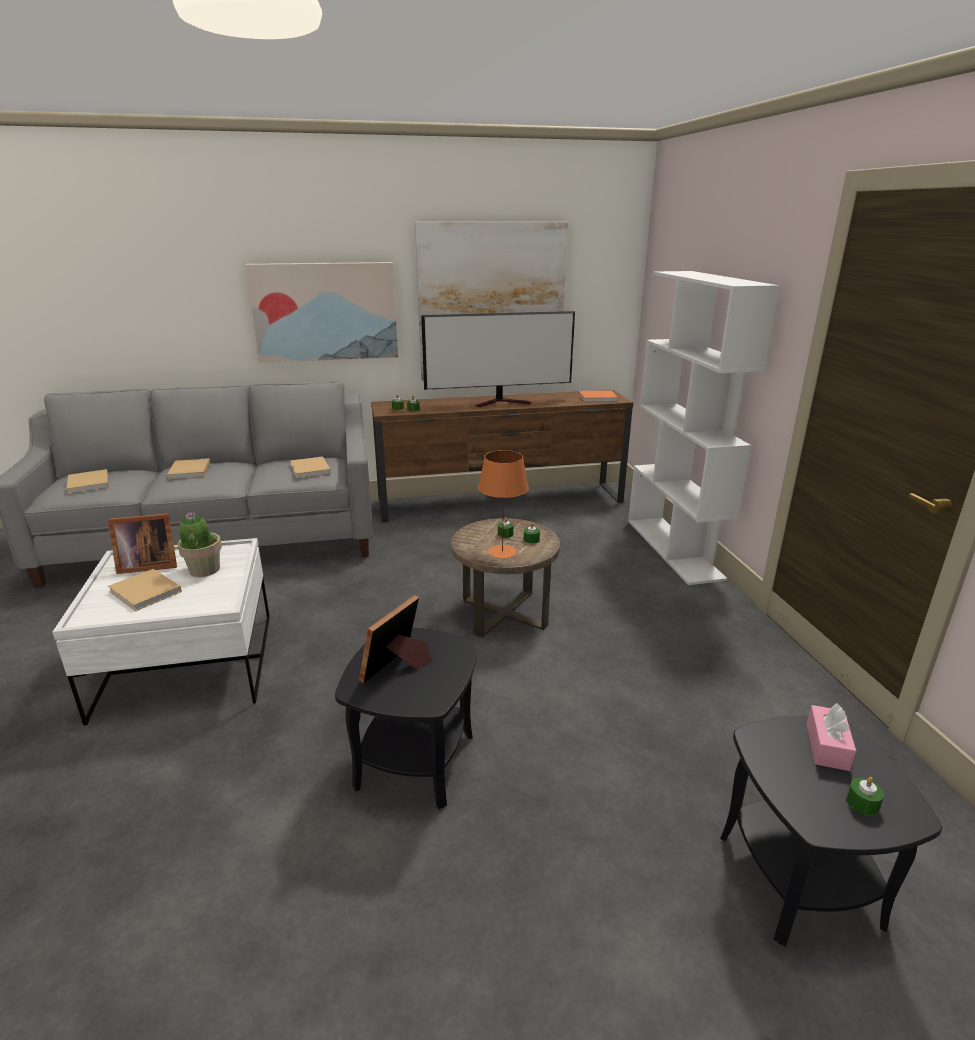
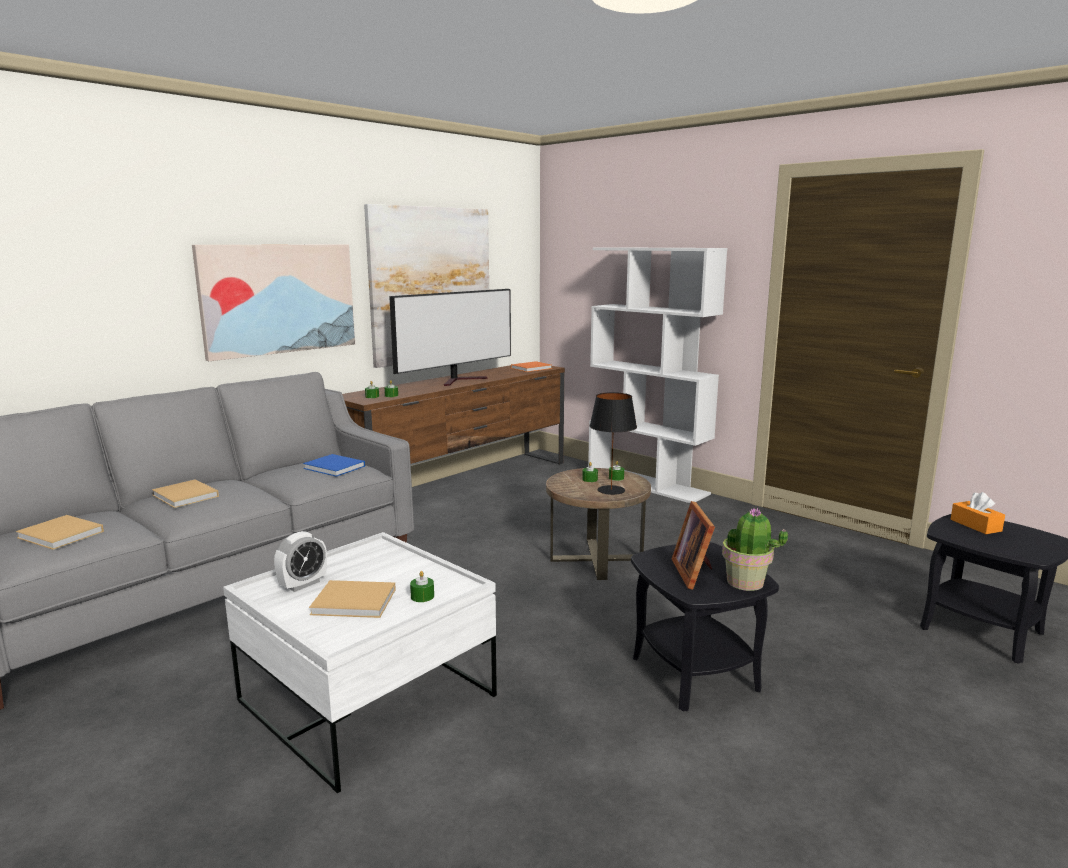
camera: 35 degrees left, 10 degrees down
picture frame [108,513,177,574] -> alarm clock [274,531,327,592]
potted plant [177,512,222,577] -> potted plant moved to [722,508,788,591]
beige book [290,457,331,478] -> blue book [303,454,365,477]
orange table lamp [478,450,529,558] -> black table lamp [590,392,637,495]
pink tissue box [807,703,856,771] -> orange tissue box [951,492,1005,534]
green candle [846,777,884,816] -> green candle moved to [410,571,434,602]

